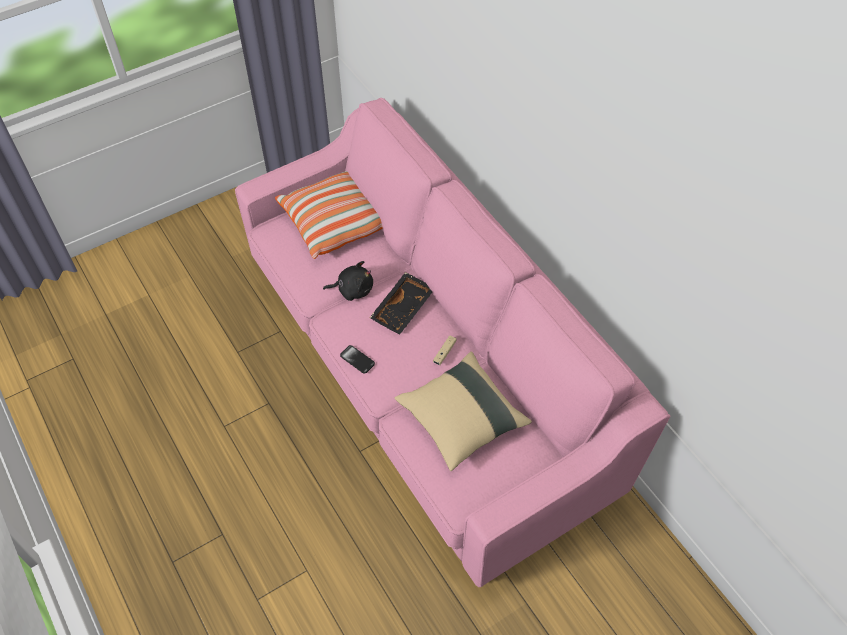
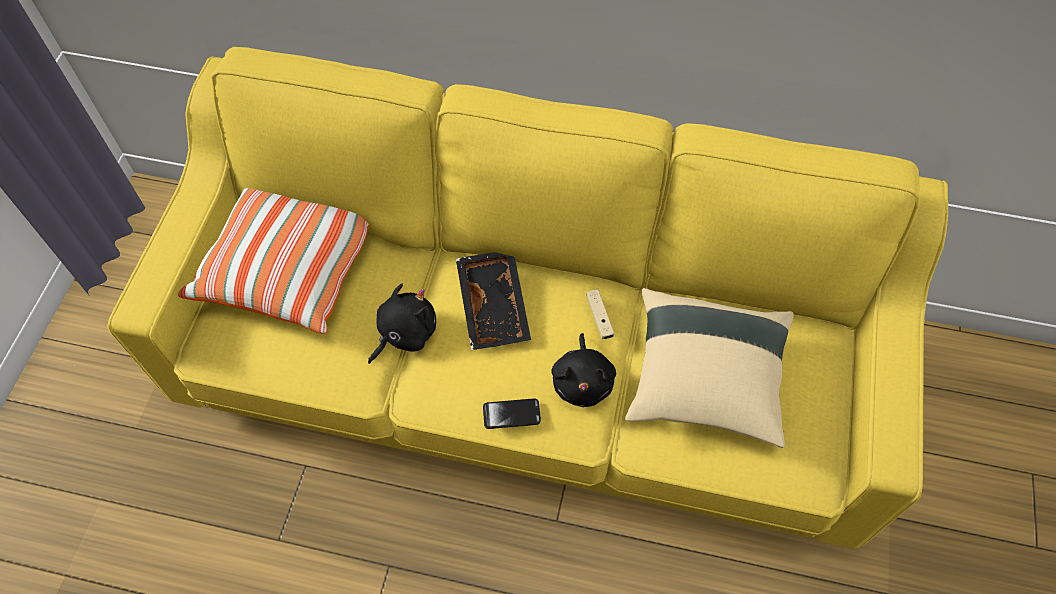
camera: 45 degrees left, 5 degrees up
pink sofa [235,98,670,587] -> yellow sofa [107,47,948,549]
none -> black plush toy [551,333,616,407]

